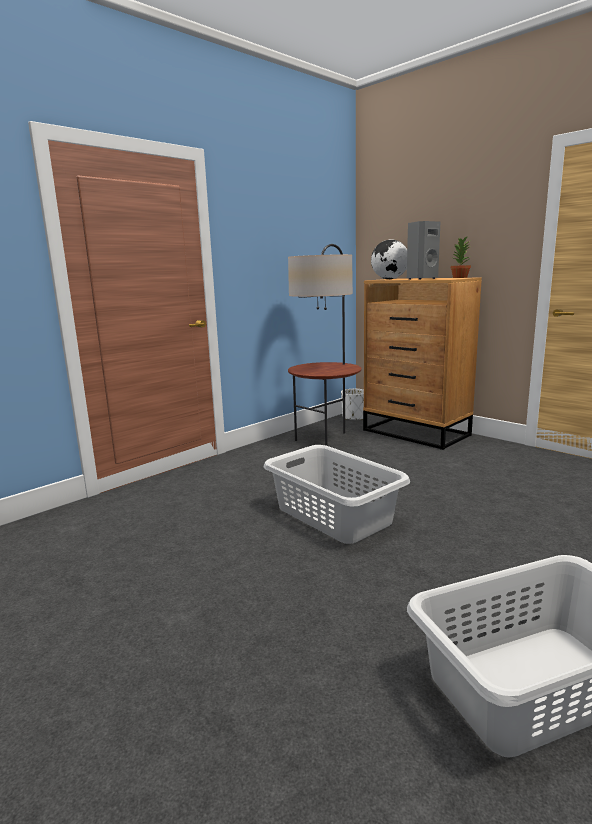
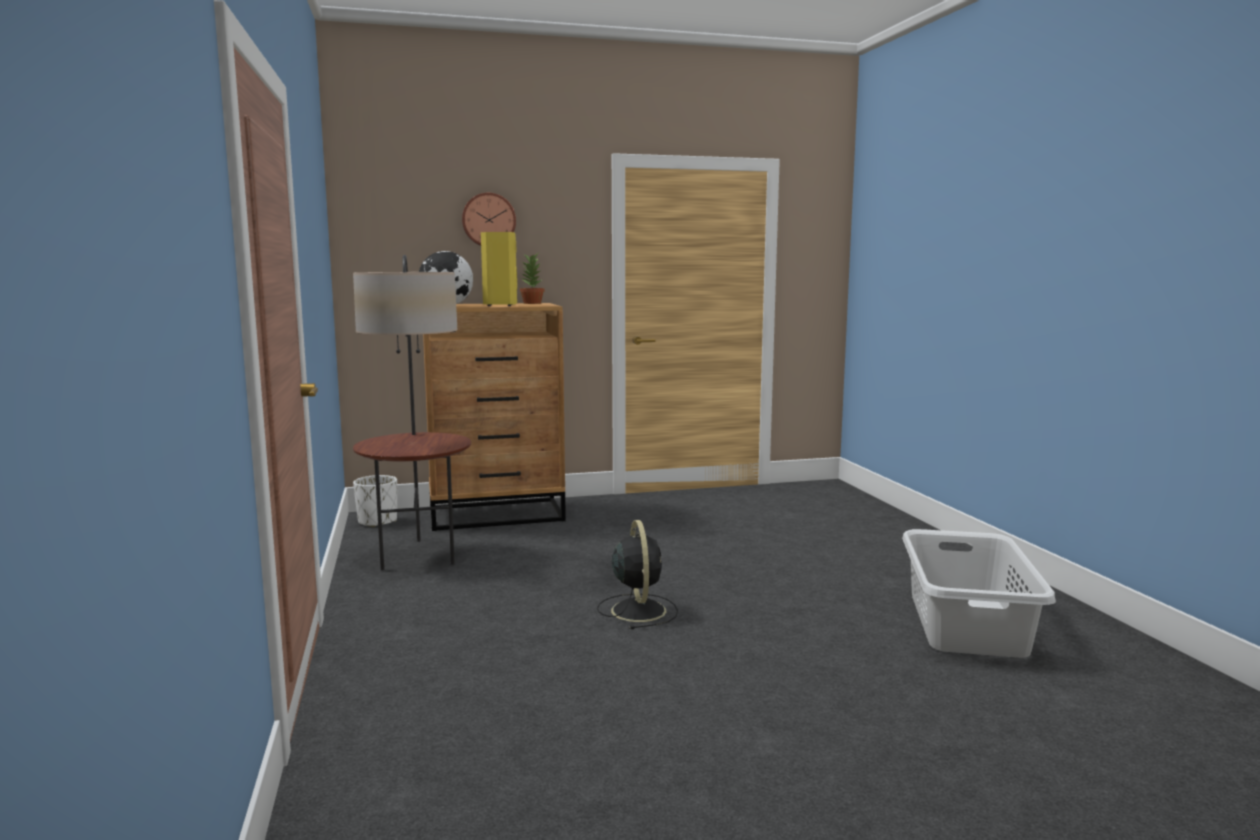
camera: 60 degrees left, 5 degrees down
grey laundry basket [264,445,410,544] -> black fan [597,520,678,629]
grey speaker [407,221,440,279] -> yellow speaker [481,232,517,306]
none -> wall clock [462,193,516,246]

